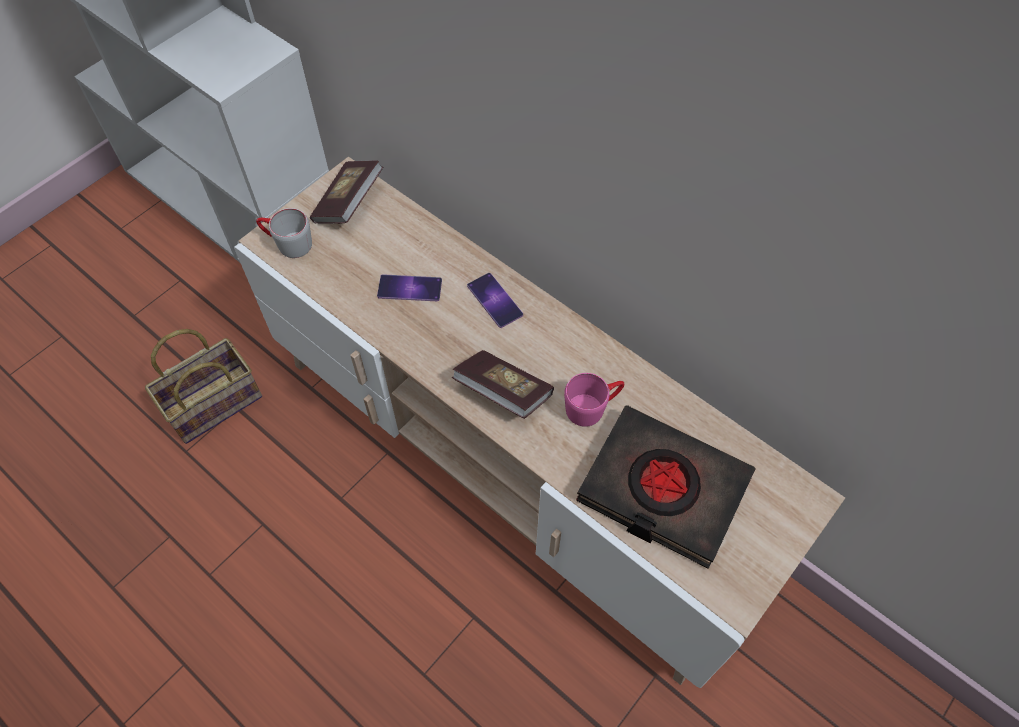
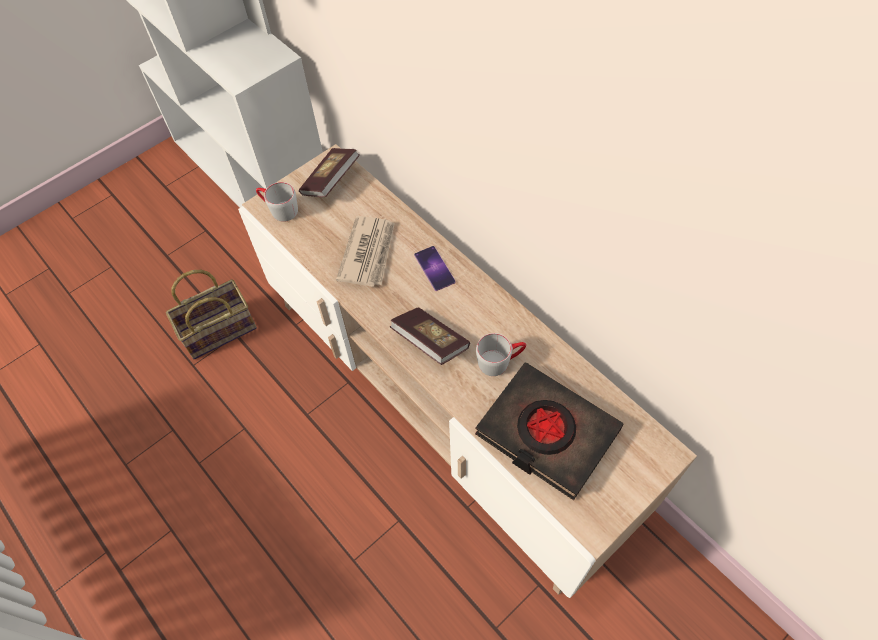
camera: 10 degrees right, 0 degrees up
phone [377,274,442,301] -> newspaper [336,216,395,287]
pink mug [564,373,624,427] -> grey mug [476,333,526,376]

